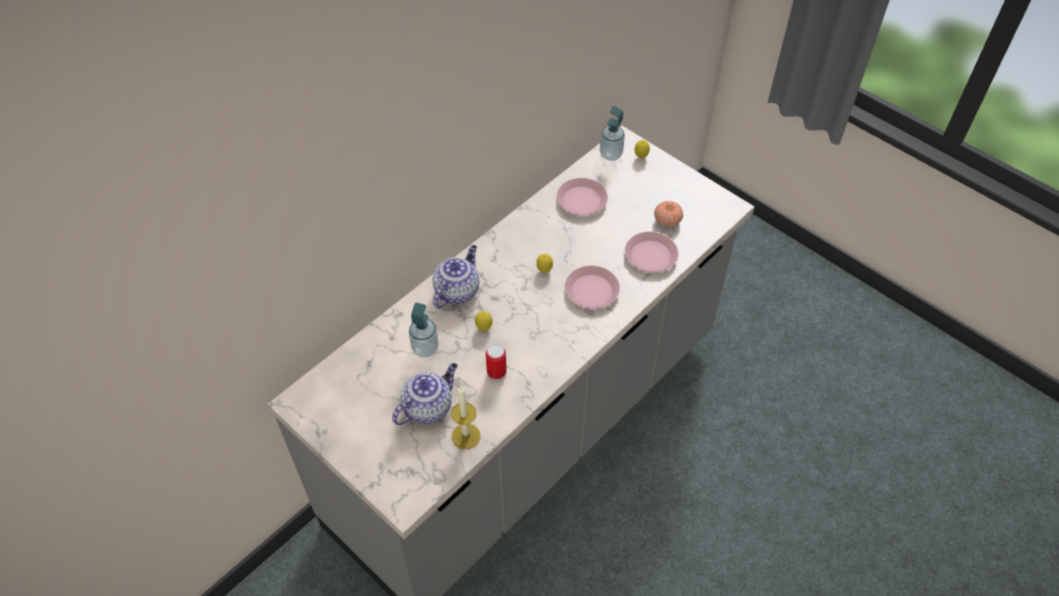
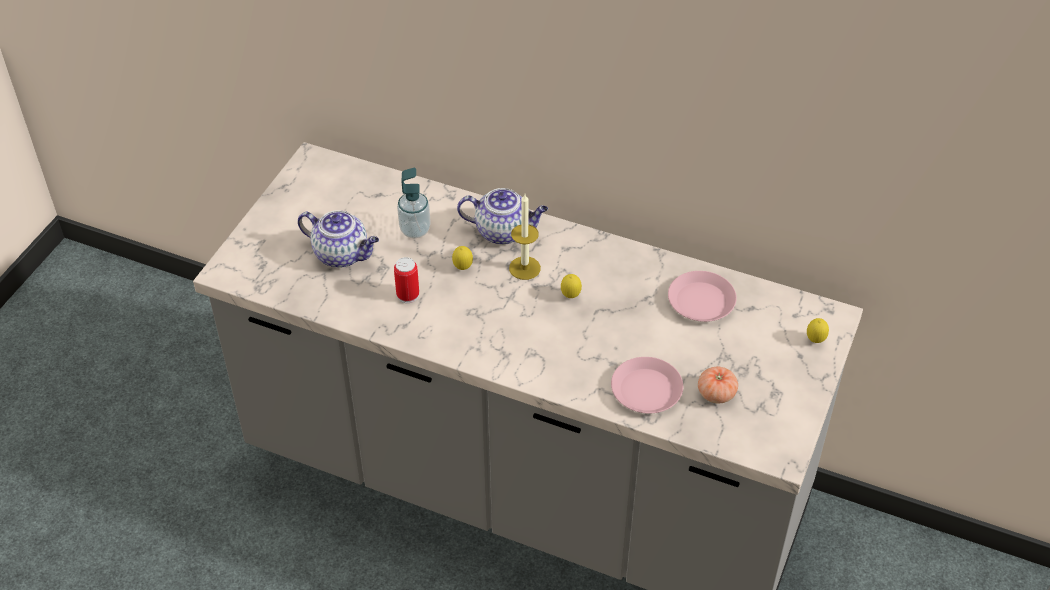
camera: 70 degrees right, 5 degrees down
candle [451,386,480,449] -> candle moved to [509,194,541,280]
pink plate [565,266,620,309] -> none
soap dispenser [600,106,625,161] -> none

